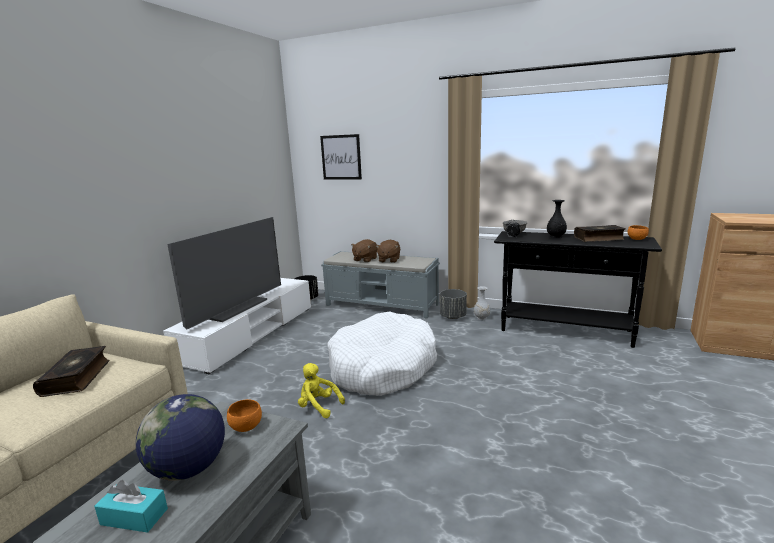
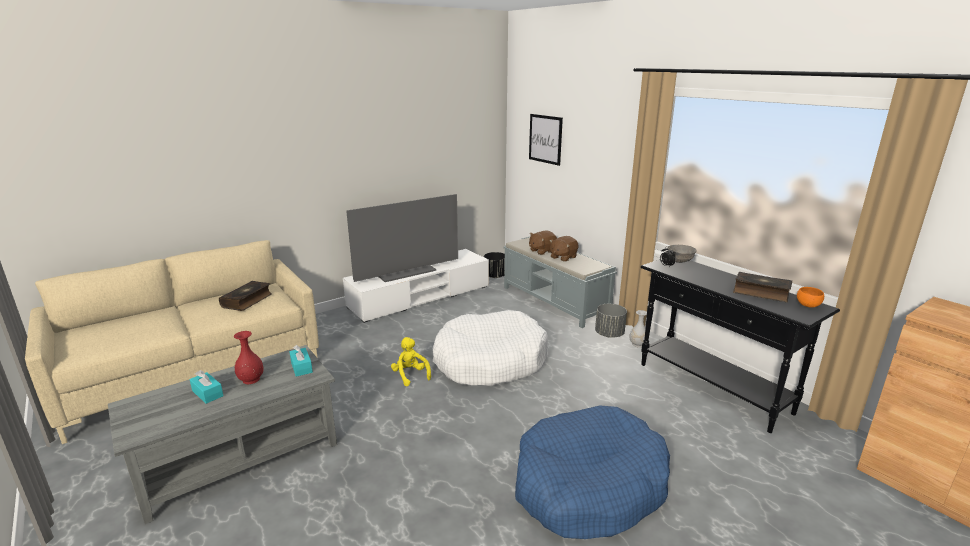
camera: 30 degrees right, 5 degrees up
globe [136,394,225,481] -> red vase [234,331,264,384]
orange bowl [227,399,262,432] -> turquoise tissue box [289,345,313,377]
black vase [547,200,567,238] -> none
none -> blue dog bed [515,405,670,539]

